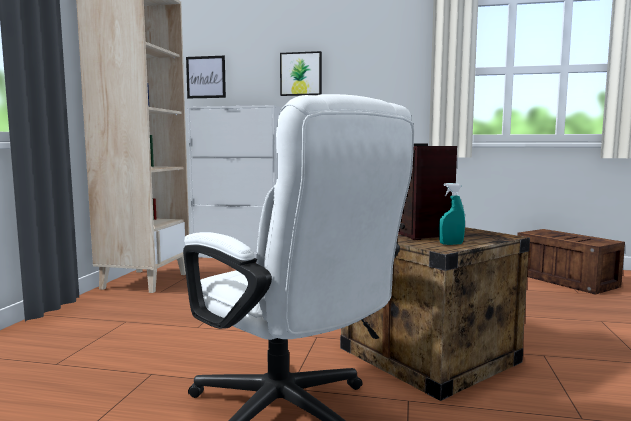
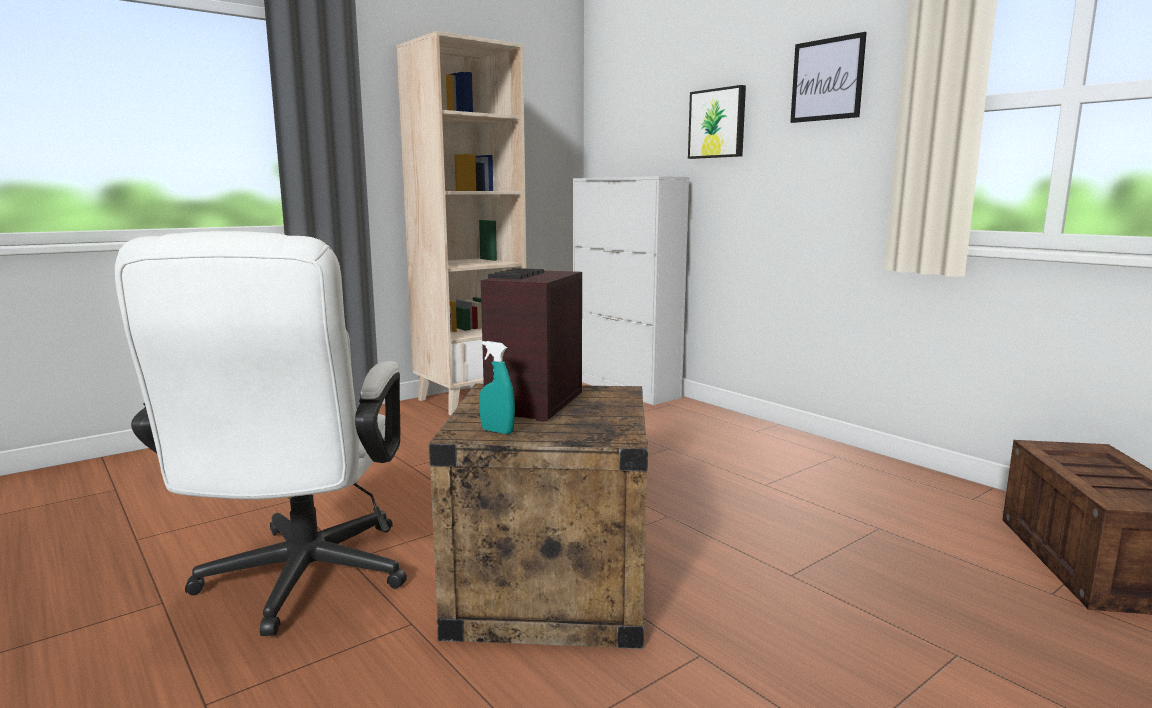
camera: 40 degrees right, 5 degrees up
picture [186,56,226,98] -> picture moved to [790,32,867,123]

